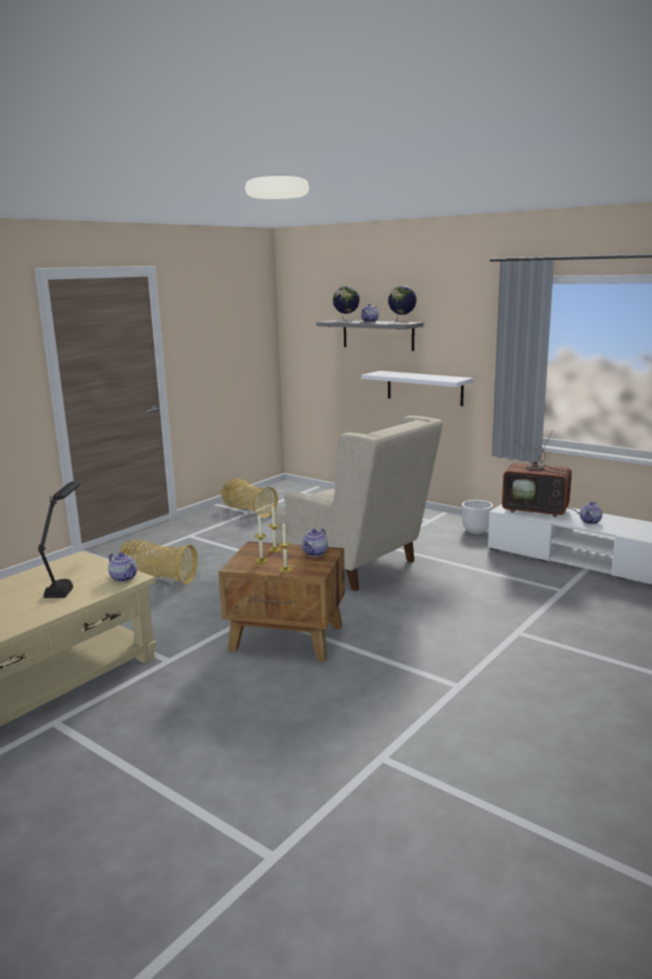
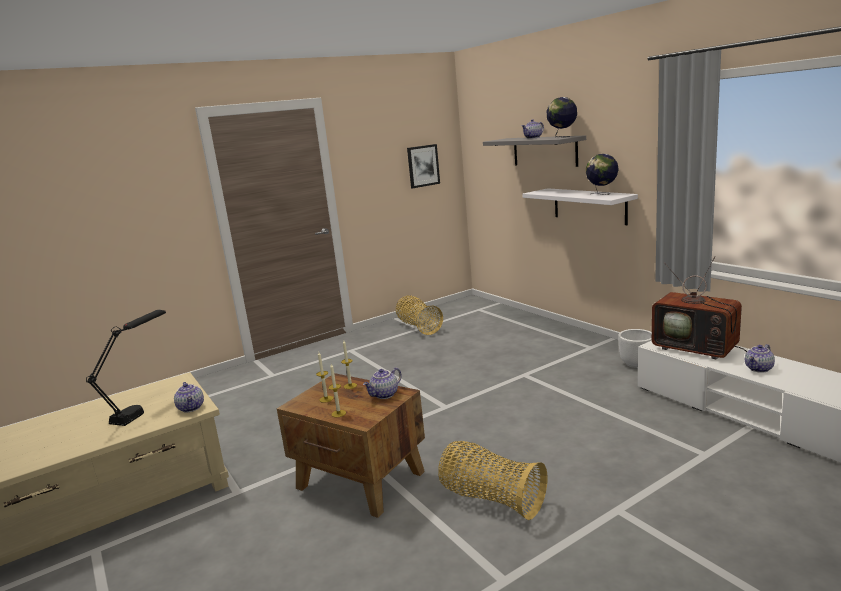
camera: 20 degrees right, 0 degrees up
basket [119,540,198,584] -> basket moved to [438,441,548,520]
beige armchair [275,415,443,591] -> none
globe [333,286,360,321] -> globe moved to [585,154,619,195]
none -> picture [407,144,440,188]

